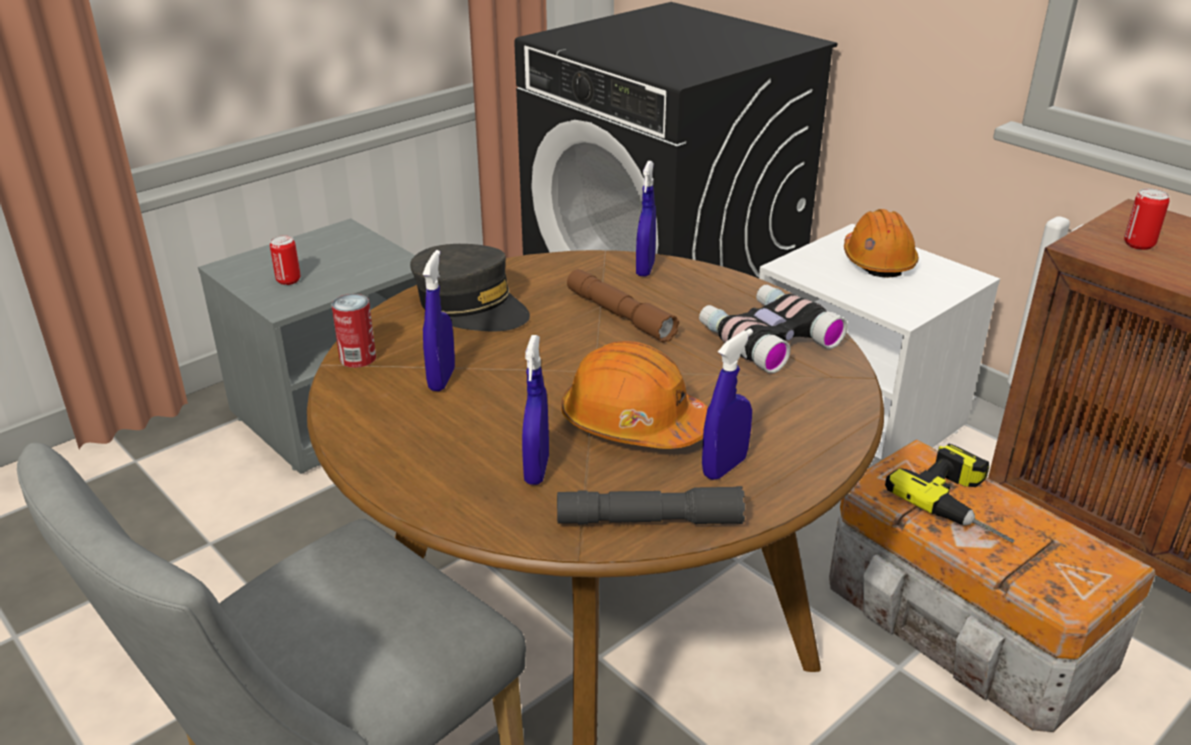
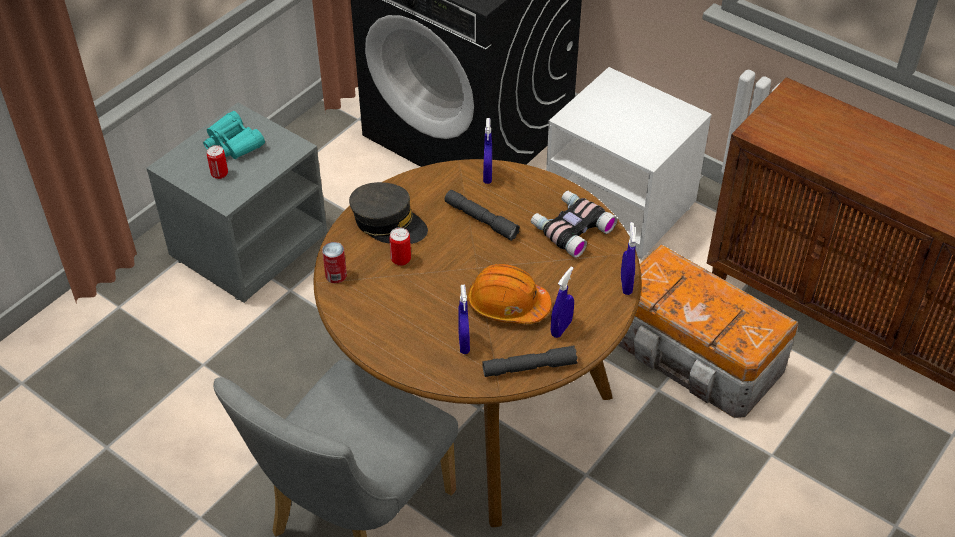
camera: 10 degrees left, 15 degrees up
blue spray bottle [423,250,455,391] -> blue spray bottle moved to [621,222,636,295]
brown flashlight [567,269,679,343] -> grey flashlight [444,190,520,241]
orange hard hat [844,209,919,278] -> none
power drill [885,444,1014,543] -> none
can [1124,188,1169,250] -> can moved to [389,227,411,266]
none -> turquoise binoculars [203,111,265,159]

